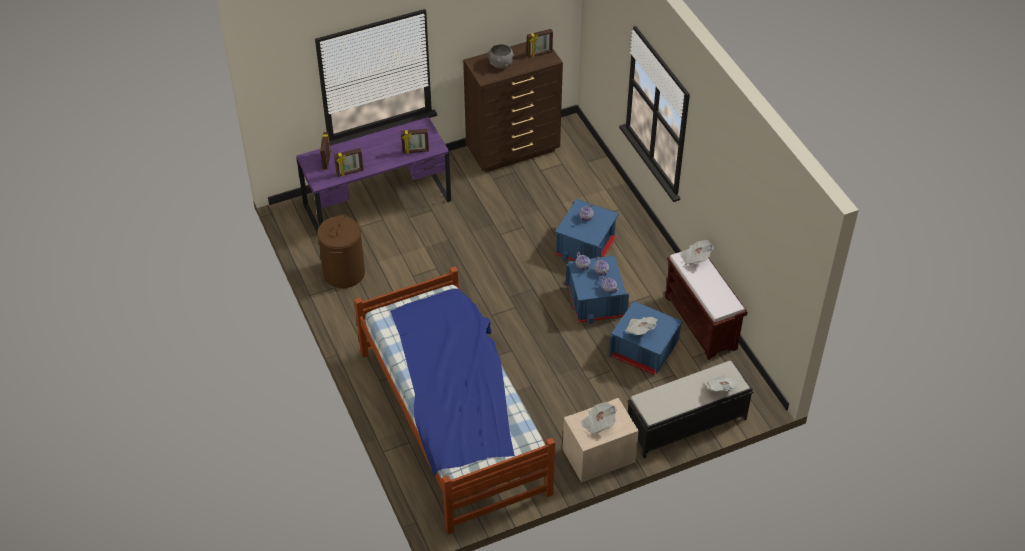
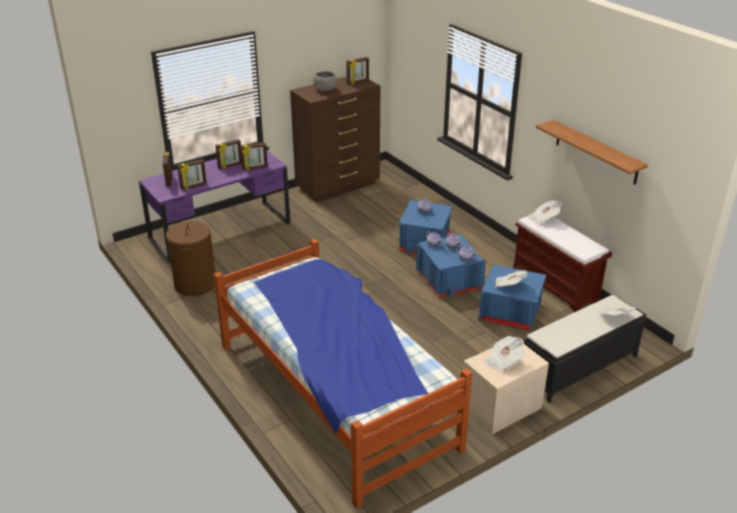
camera: 10 degrees left, 15 degrees down
none -> picture frame [215,139,242,169]
none -> shelf [536,120,648,184]

